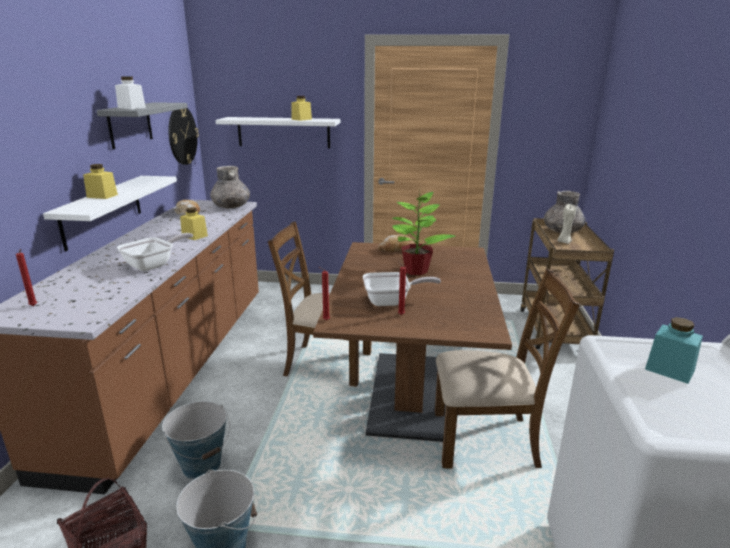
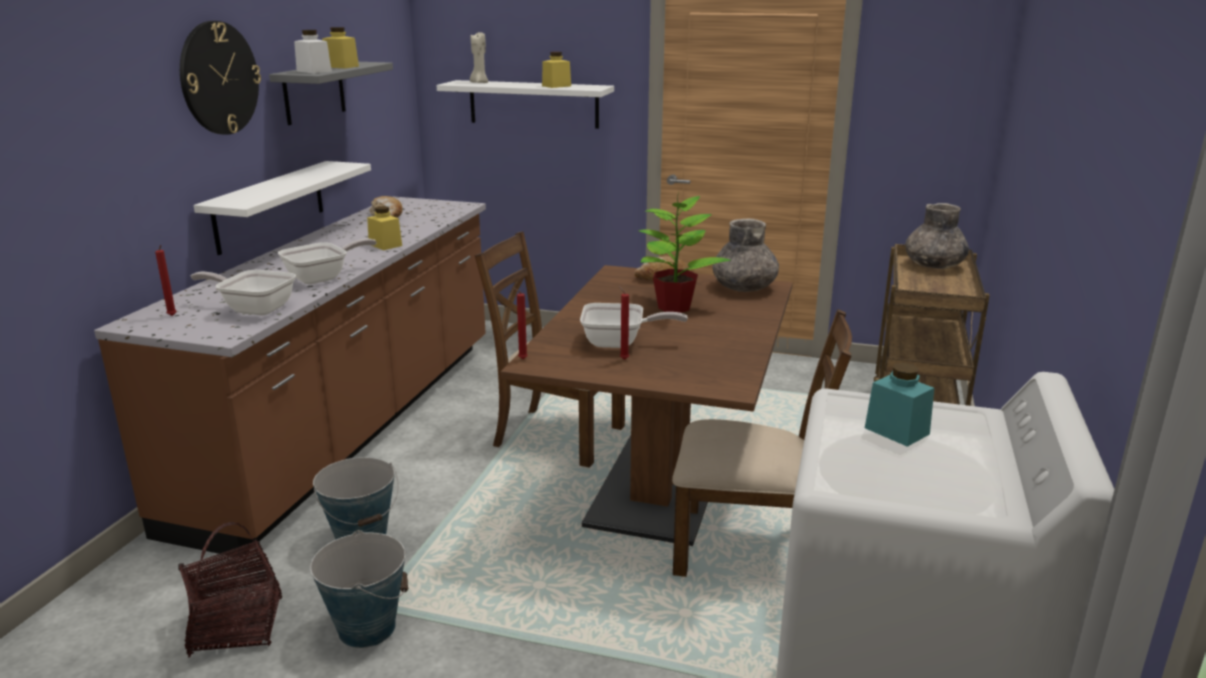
camera: 10 degrees right, 0 degrees up
yellow jar [83,164,118,199] -> yellow jar moved to [322,27,359,68]
wall clock [169,108,199,165] -> wall clock moved to [180,21,261,135]
grey vase [210,166,250,208] -> grey vase moved to [712,219,779,292]
beige candle [557,204,576,244] -> beige candle moved to [470,32,488,83]
none -> frying pan [191,270,296,316]

